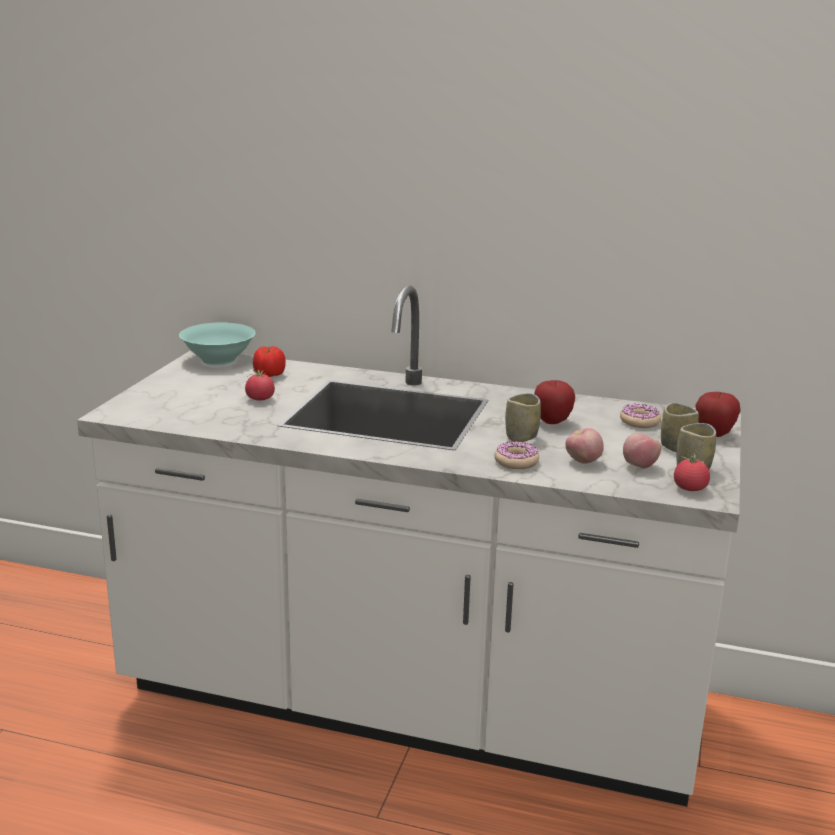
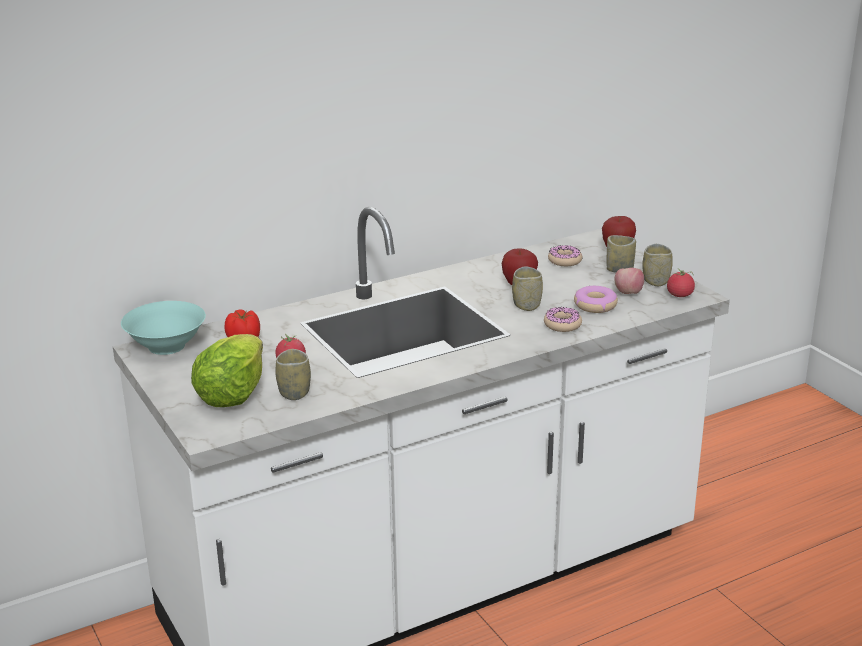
camera: 45 degrees left, 5 degrees up
apple [565,428,604,464] -> donut [574,286,618,313]
none -> lettuce [191,334,263,407]
none -> cup [275,349,311,400]

